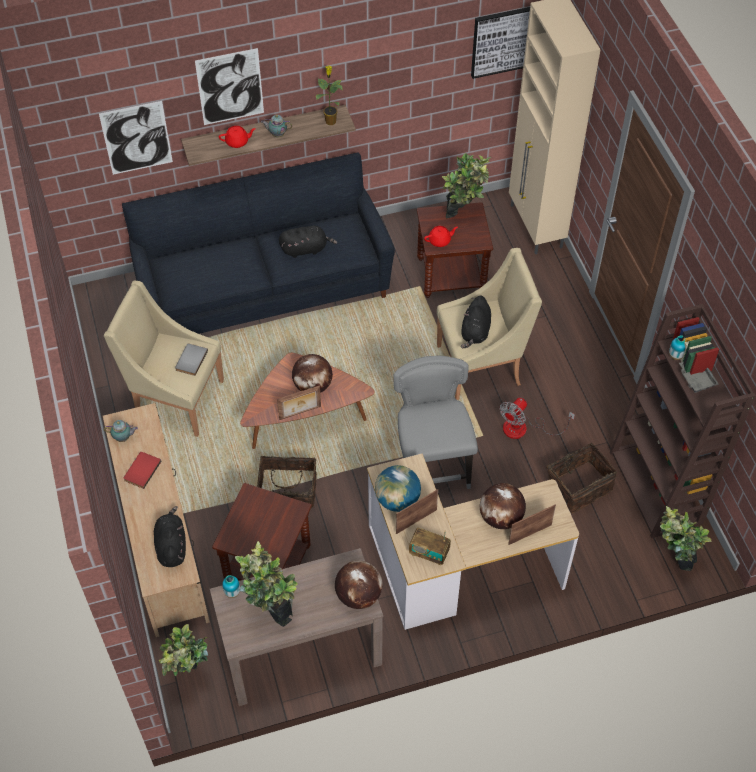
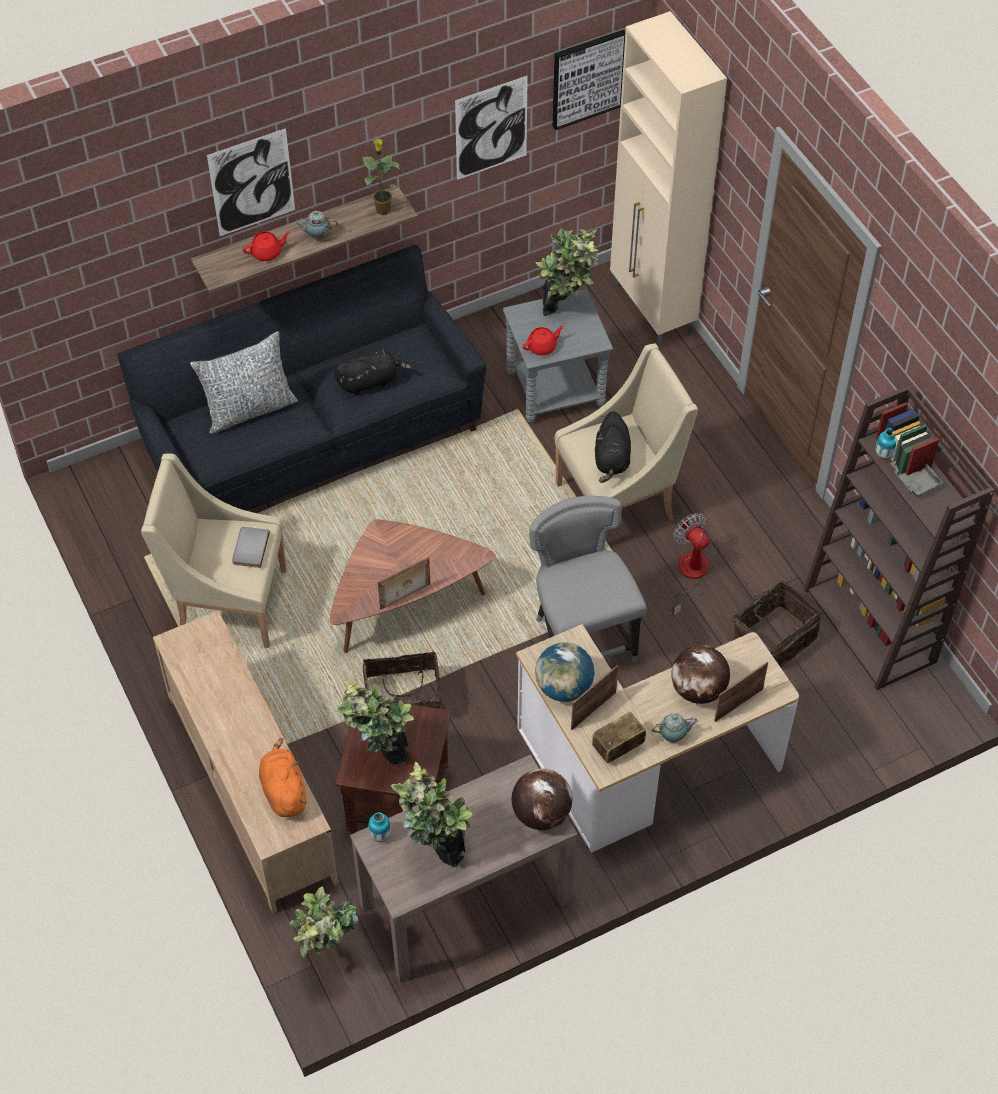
camera: 10 degrees left, 0 degrees up
picture [99,101,173,175] -> picture moved to [455,76,528,180]
teapot [104,420,138,442] -> teapot moved to [652,713,698,743]
red book [123,452,161,489] -> none
black plush toy [154,506,186,567] -> orange plush toy [259,738,307,817]
globe [292,354,333,393] -> none
radio [409,528,451,565] -> radio turned 135 degrees clockwise [592,712,646,763]
brown side table [417,202,493,298] -> grey side table [503,289,613,423]
fan [500,397,575,439] -> fan turned 120 degrees clockwise [668,513,710,616]
potted plant [660,506,712,571] -> potted plant moved to [336,681,414,764]
none -> pillow [190,331,298,434]

